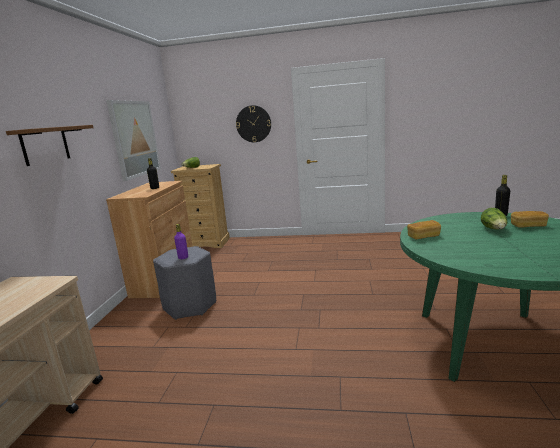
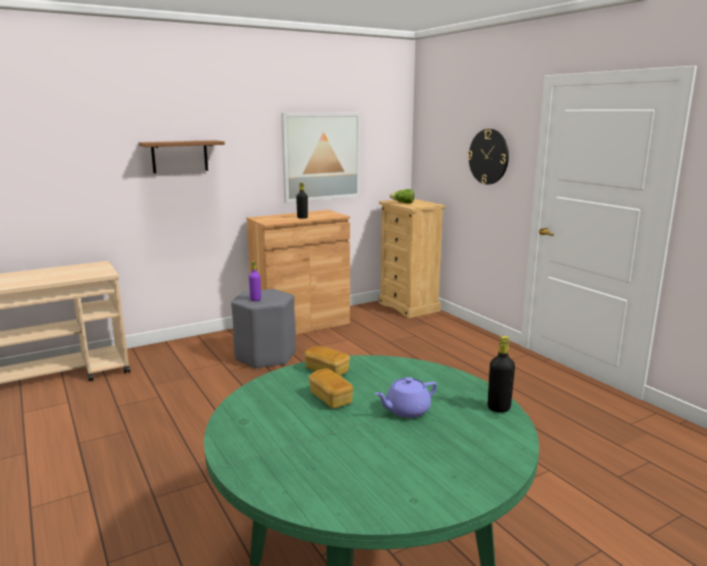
camera: 50 degrees right, 0 degrees up
lettuce [481,208,508,230] -> purple teapot [375,377,437,418]
bread [511,211,549,228] -> bread moved to [309,369,353,409]

